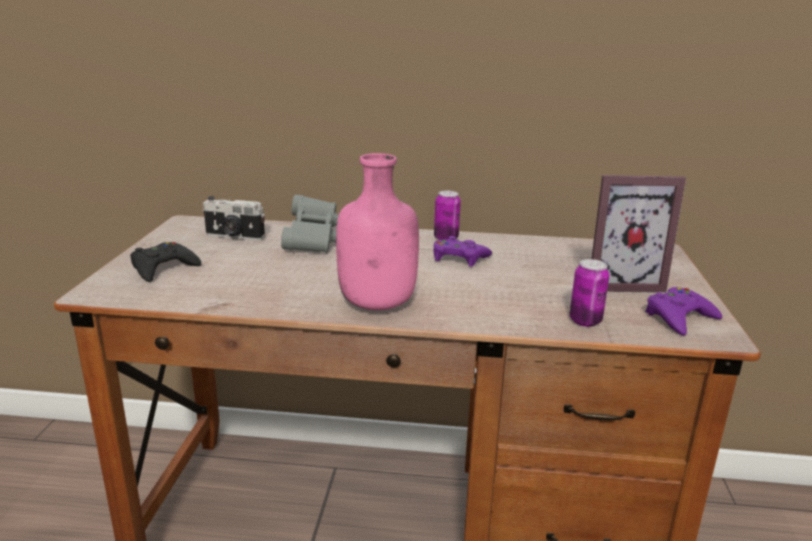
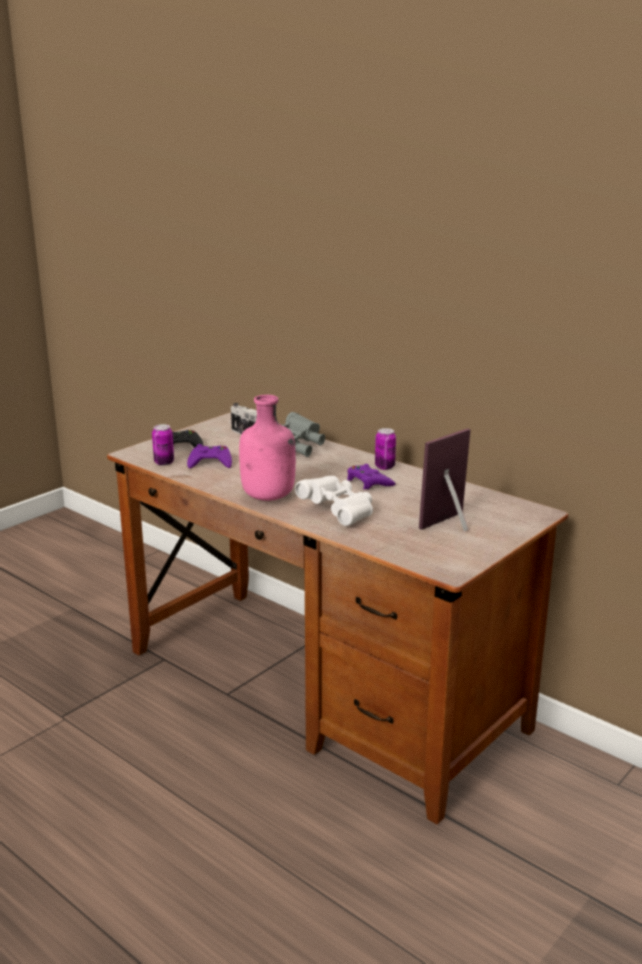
camera: 35 degrees right, 0 degrees up
can [569,259,610,327] -> can moved to [152,424,174,466]
picture frame [591,175,686,293] -> picture frame turned 105 degrees clockwise [419,428,470,532]
purple game controller [645,287,722,336] -> purple game controller moved to [187,444,232,468]
none -> white binoculars [295,476,373,526]

